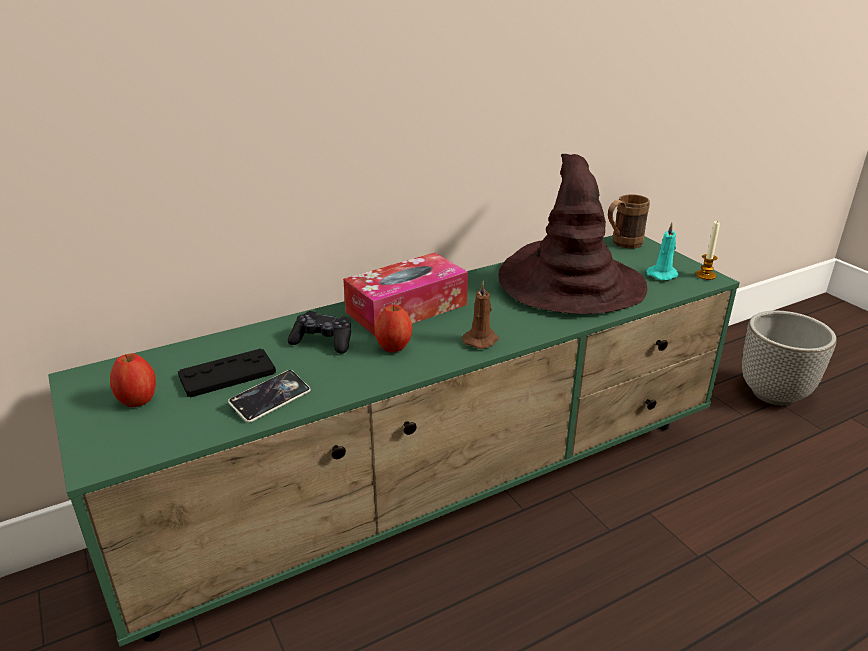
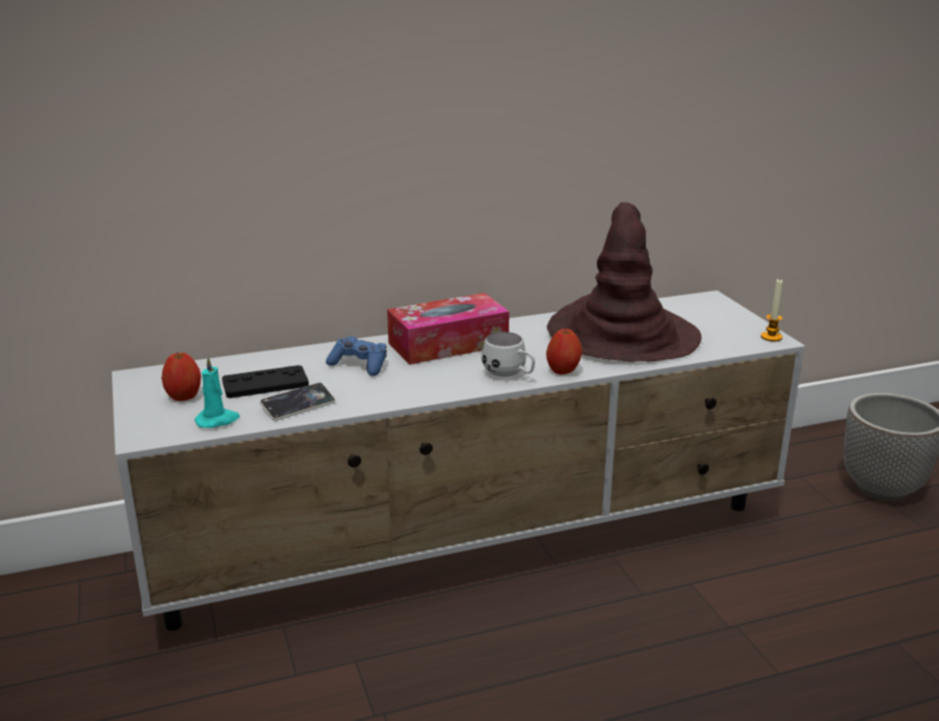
camera: 10 degrees right, 5 degrees down
green tv stand [48,235,740,647] -> white tv stand [112,290,806,631]
black game controller [288,311,351,354] -> blue game controller [326,336,387,376]
apple [375,304,413,353] -> apple moved to [546,328,582,375]
brown candle [462,281,499,349] -> white mug [481,332,535,377]
brown mug [608,194,650,249] -> none
turquoise candle [646,223,679,280] -> turquoise candle moved to [195,356,240,428]

